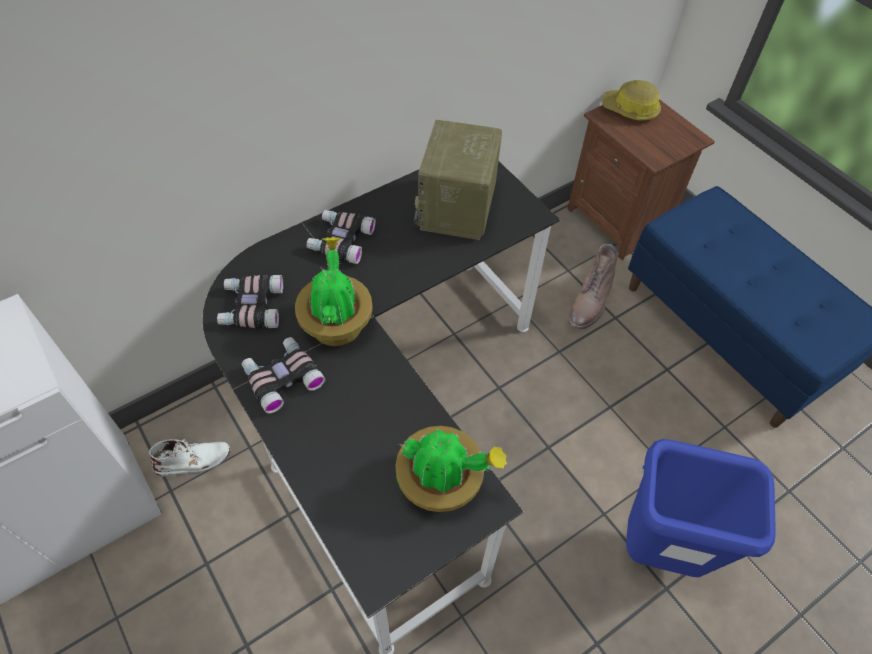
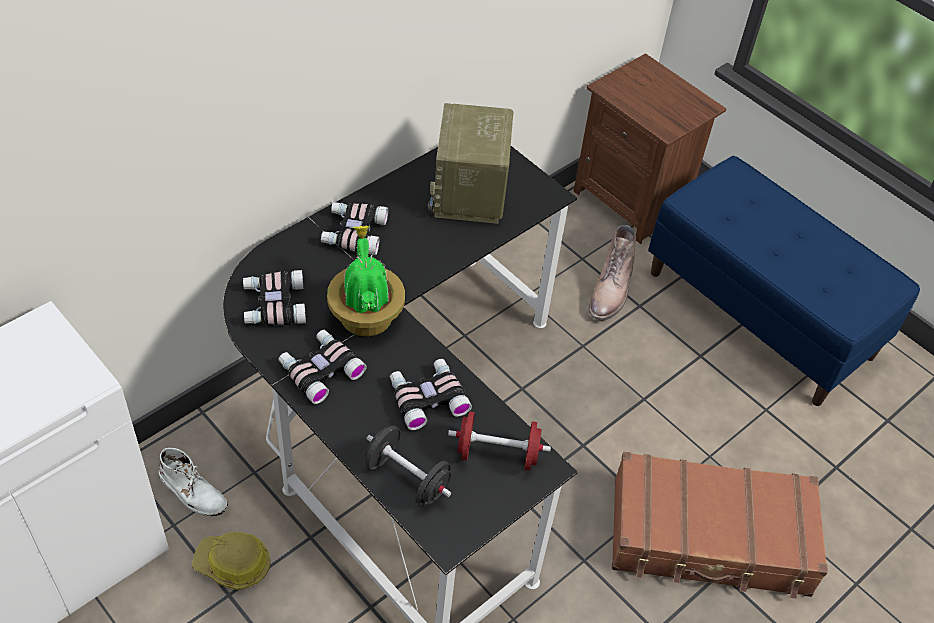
camera: 10 degrees left, 5 degrees down
white boot [149,439,230,476] -> white boot turned 60 degrees clockwise [159,448,228,516]
potted plant [396,426,507,512] -> red dumbbell [448,411,551,471]
hard hat [602,80,661,121] -> hard hat moved to [192,532,271,590]
blue trash can [626,439,776,577] -> brown suitcase [612,452,828,599]
none -> black dumbbell [365,426,452,506]
none -> binoculars [390,359,472,430]

